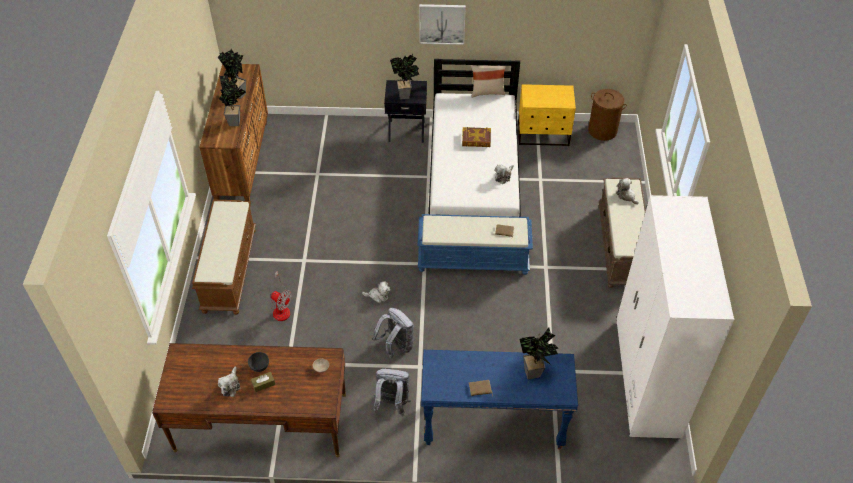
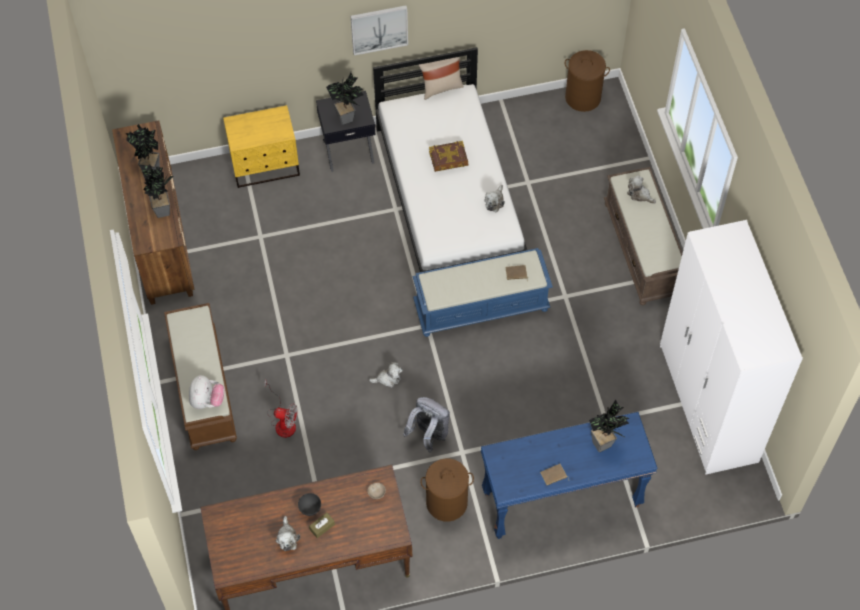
camera: 15 degrees left, 10 degrees up
grey backpack [373,369,410,416] -> brown laundry basket [420,458,474,522]
yellow nightstand [518,84,576,146] -> yellow nightstand moved to [223,105,300,188]
none -> plush toy [189,375,224,409]

